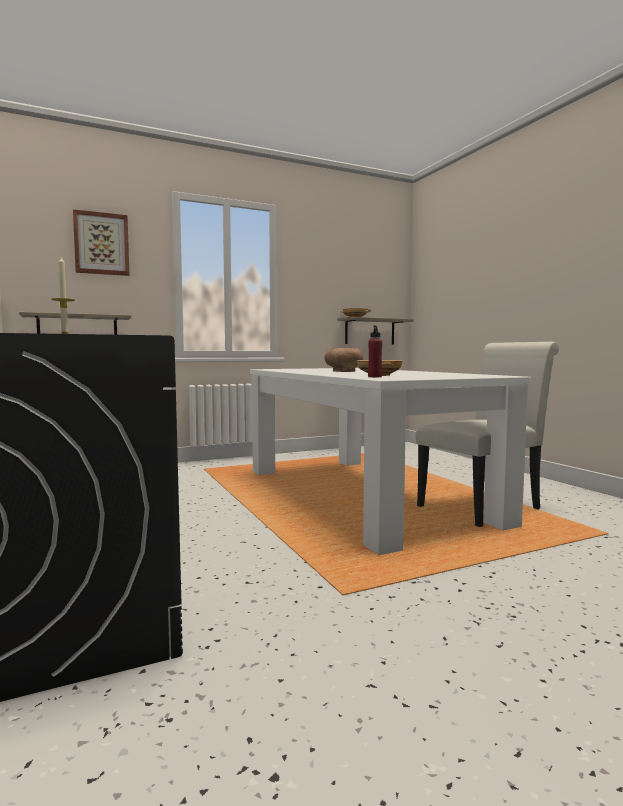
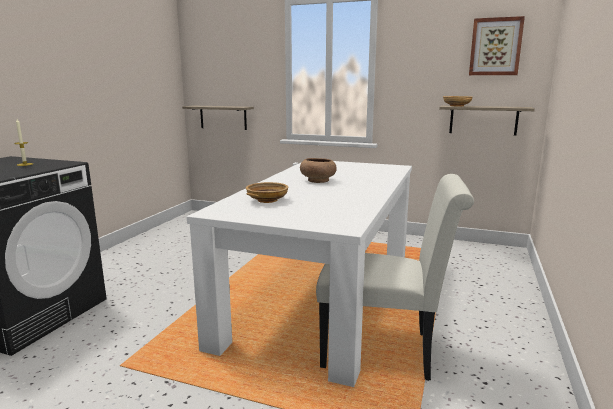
camera: 45 degrees right, 10 degrees up
picture [73,209,130,276] -> picture moved to [469,16,525,75]
red bottle [368,325,382,377] -> none

